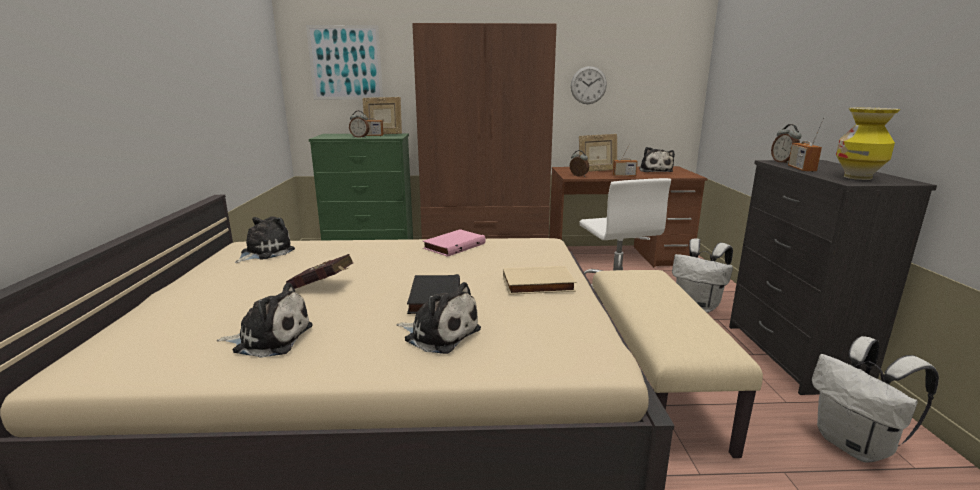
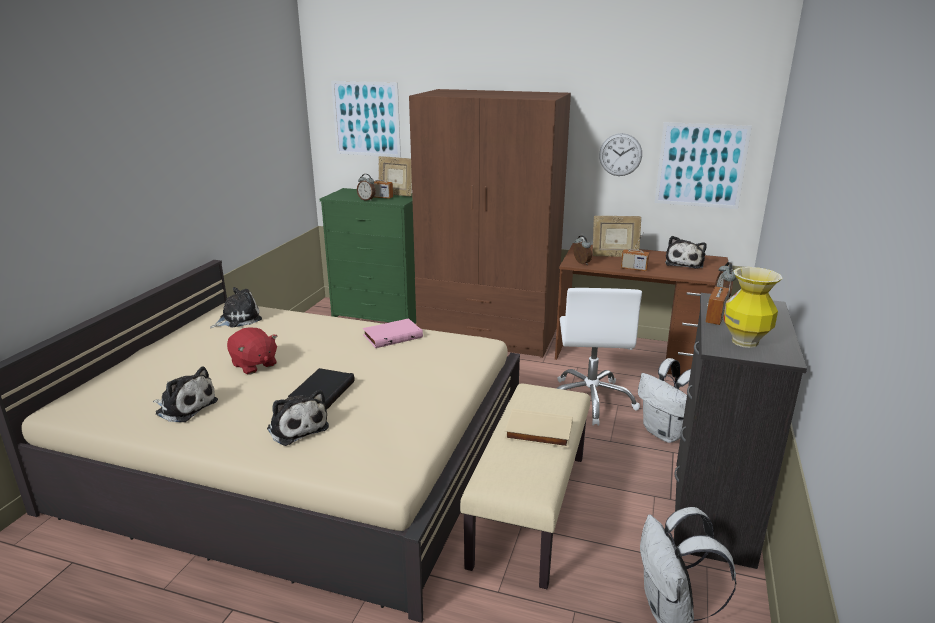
camera: 20 degrees right, 5 degrees up
red book [286,254,353,289] -> red plush toy [227,327,277,374]
beige book [503,266,577,295] -> beige book moved to [505,409,573,448]
none -> picture [655,122,752,209]

